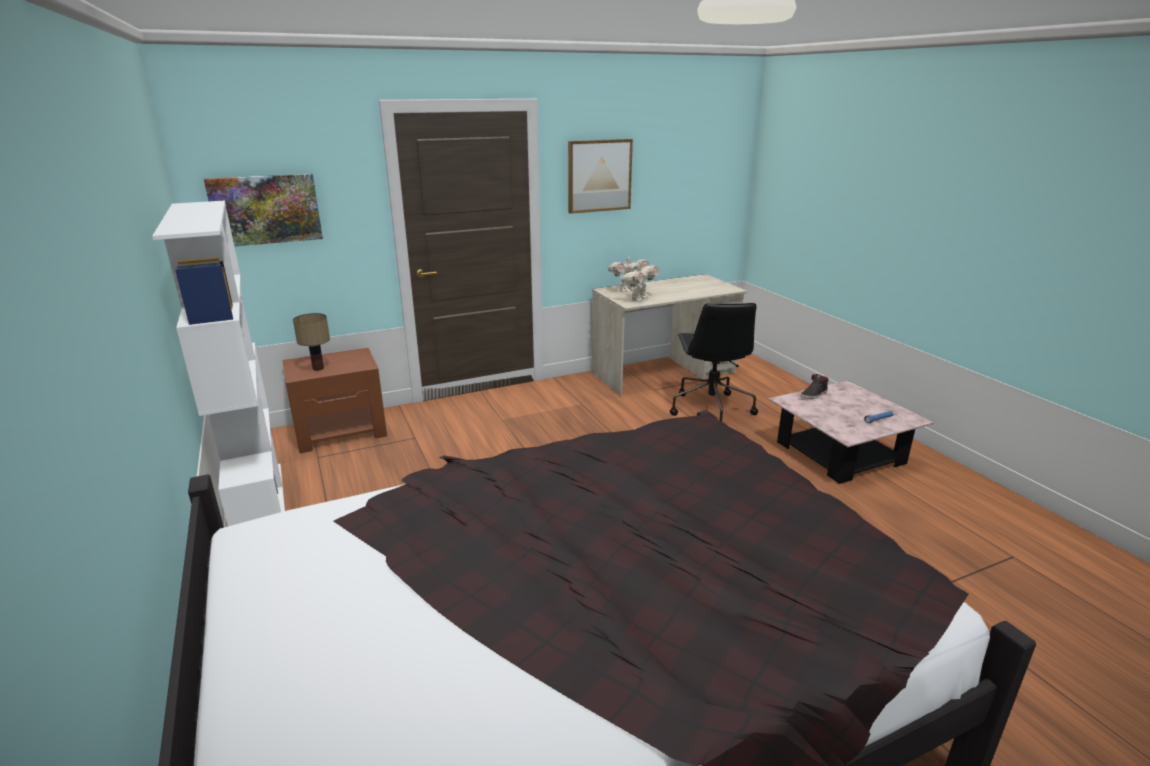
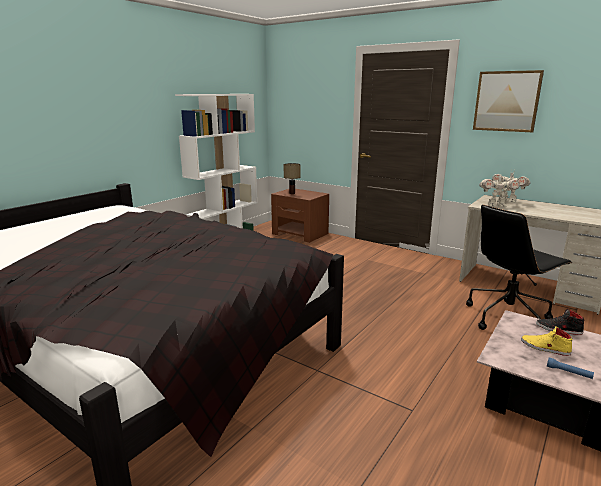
camera: 60 degrees right, 5 degrees down
picture [204,174,323,246] -> none
none -> yellow shoe [521,326,572,356]

